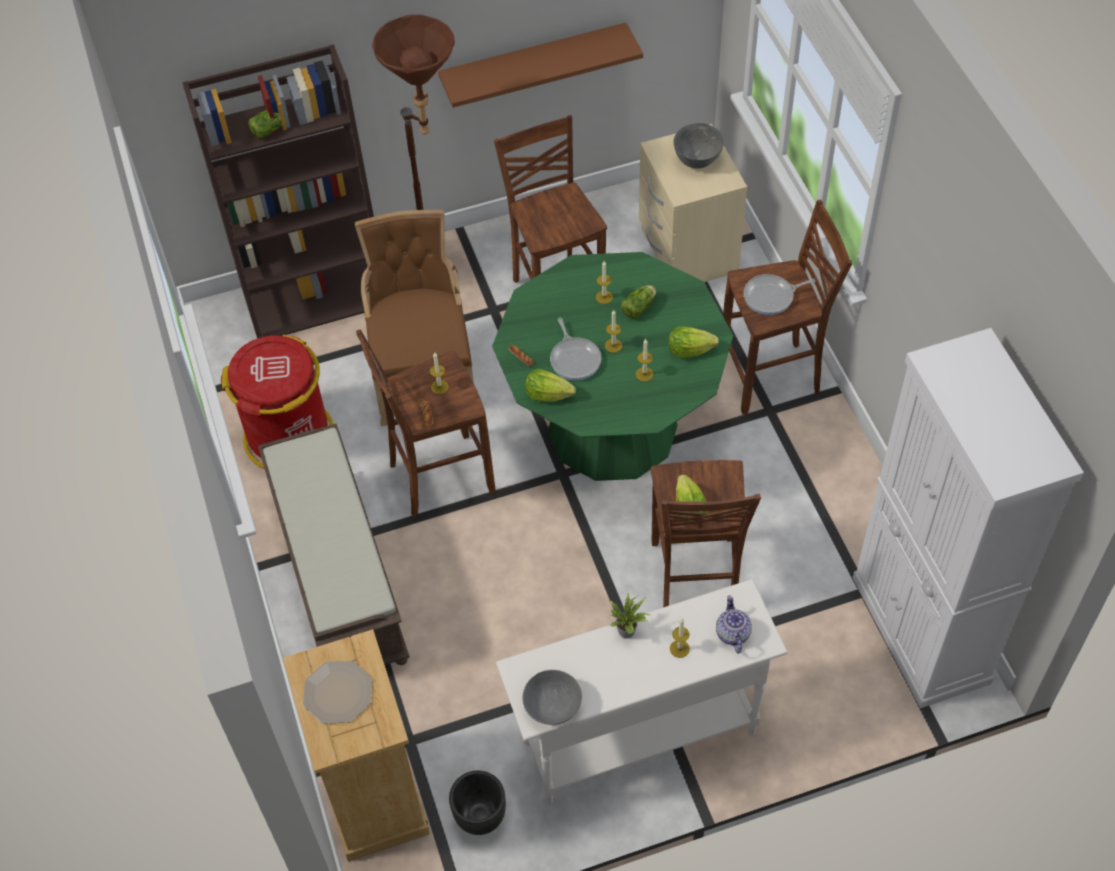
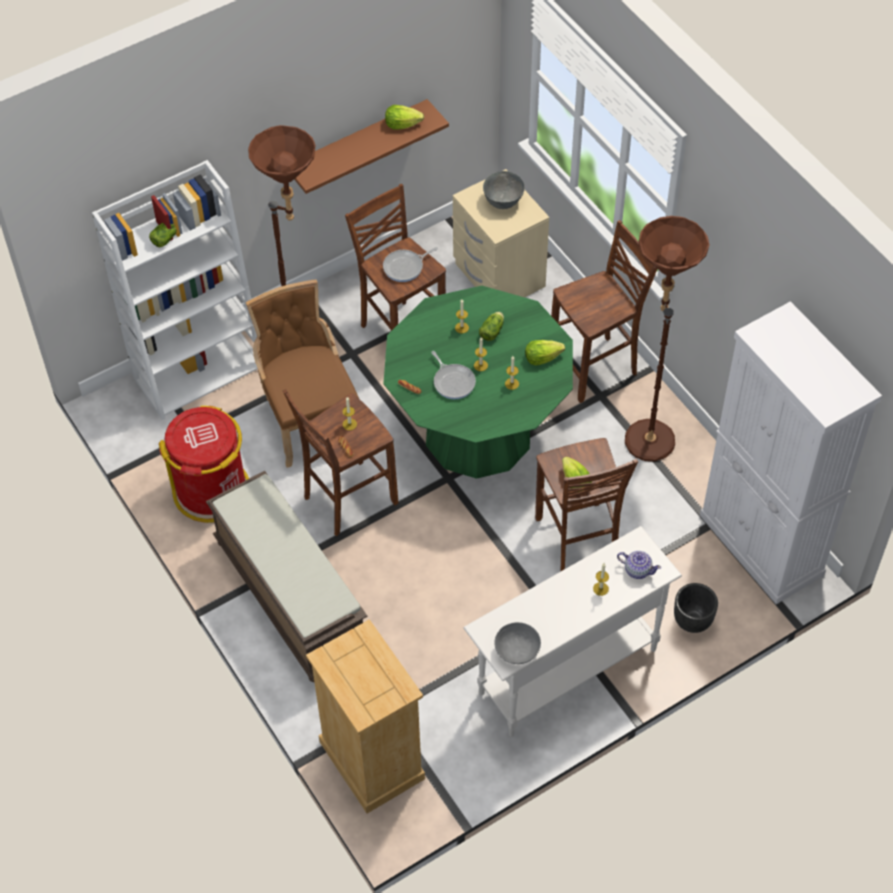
camera: 15 degrees left, 0 degrees up
brown bookcase [183,44,374,338] -> white bookcase [92,160,258,420]
plate [303,661,372,723] -> none
black planter [449,770,506,835] -> black planter moved to [674,583,718,633]
lettuce [525,369,576,402] -> lettuce moved to [385,105,424,130]
potted plant [609,592,650,638] -> none
teapot [716,595,752,654] -> teapot turned 135 degrees clockwise [617,551,661,579]
frying pan [743,274,816,315] -> frying pan moved to [383,247,438,282]
none -> brown floor lamp [625,216,709,462]

